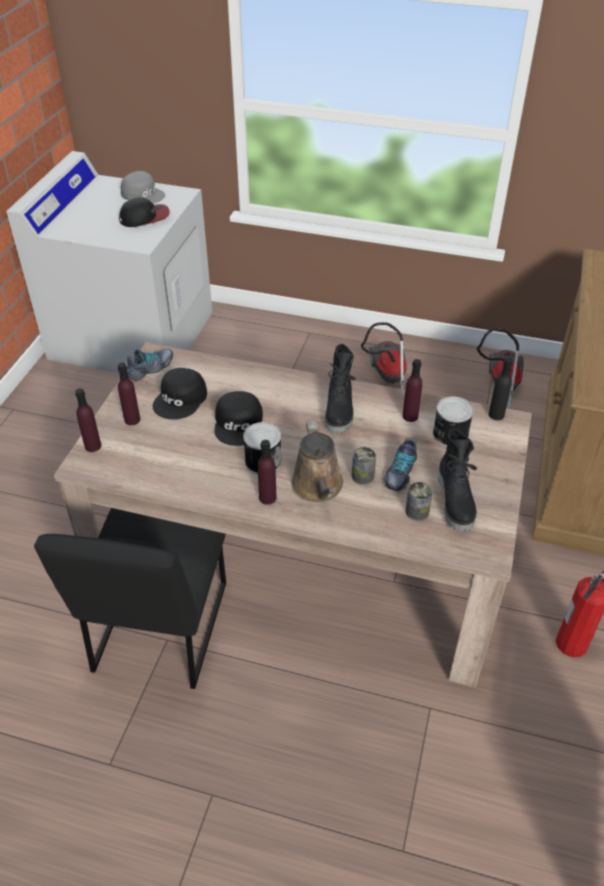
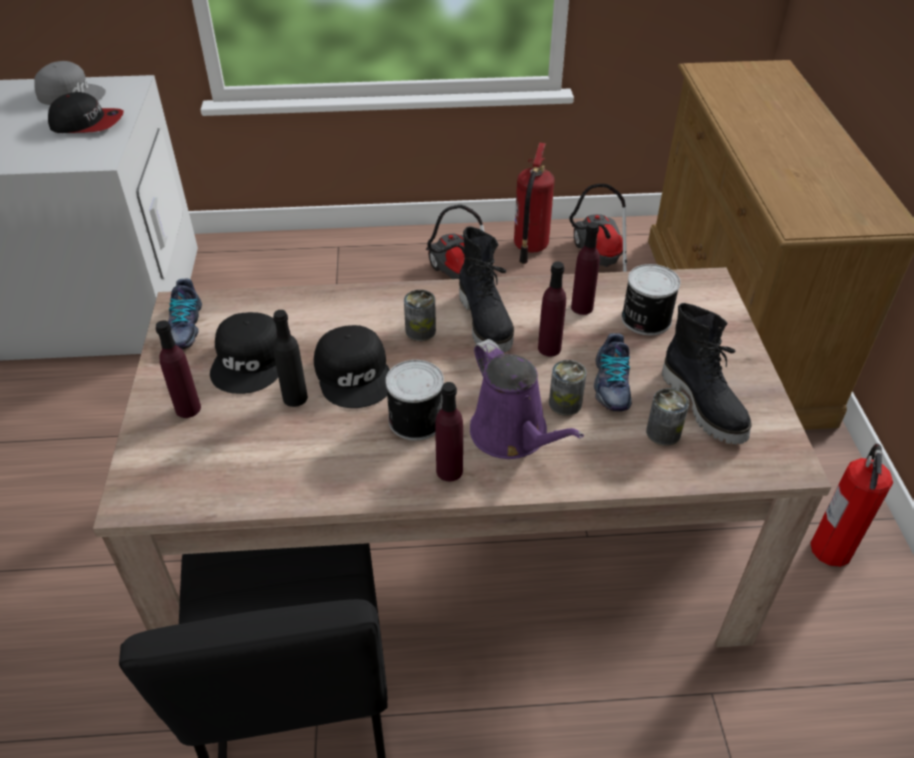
camera: 20 degrees left, 0 degrees up
purple bottle [75,388,101,452] -> purple bottle moved to [538,261,566,356]
cap [119,197,170,227] -> cap turned 45 degrees clockwise [48,92,124,133]
shoe [127,348,173,381] -> shoe turned 150 degrees clockwise [168,278,202,350]
brown watering can [291,421,343,502] -> purple watering can [470,339,584,459]
black bottle [489,358,513,420] -> black bottle moved to [273,310,308,407]
none -> can [404,290,436,341]
none -> fire extinguisher [514,142,554,264]

